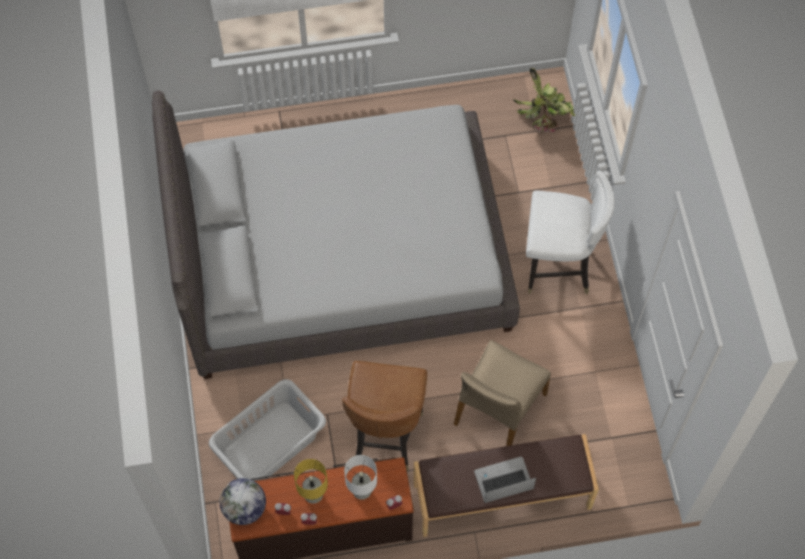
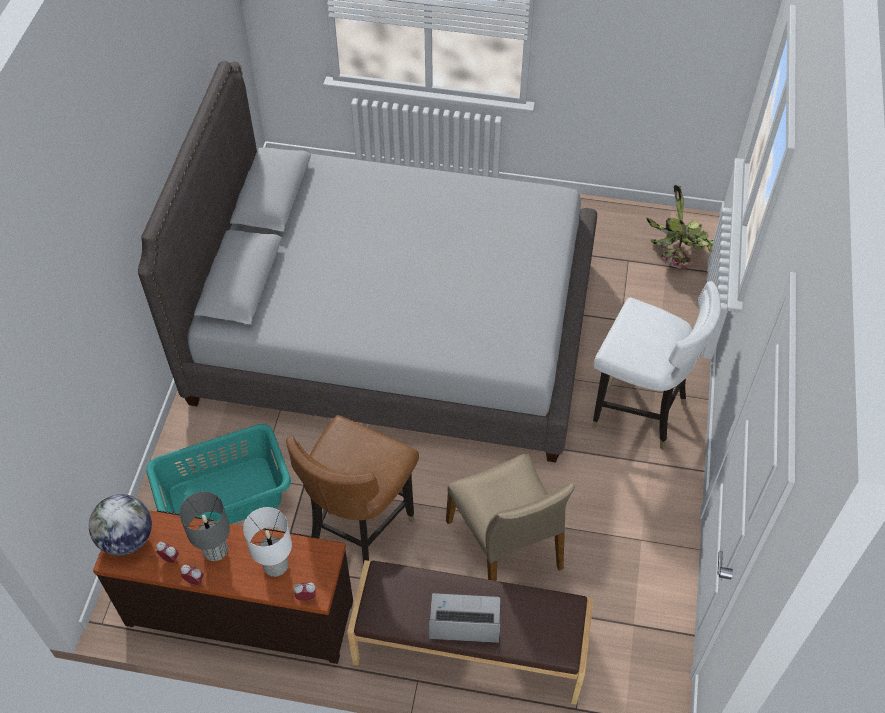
camera: 20 degrees right, 10 degrees down
grey laundry basket [209,379,326,481] -> turquoise laundry basket [146,424,291,524]
yellow table lamp [294,459,328,504] -> grey table lamp [179,492,230,561]
beige chair [454,340,551,446] -> beige chair turned 75 degrees counterclockwise [446,454,575,581]

